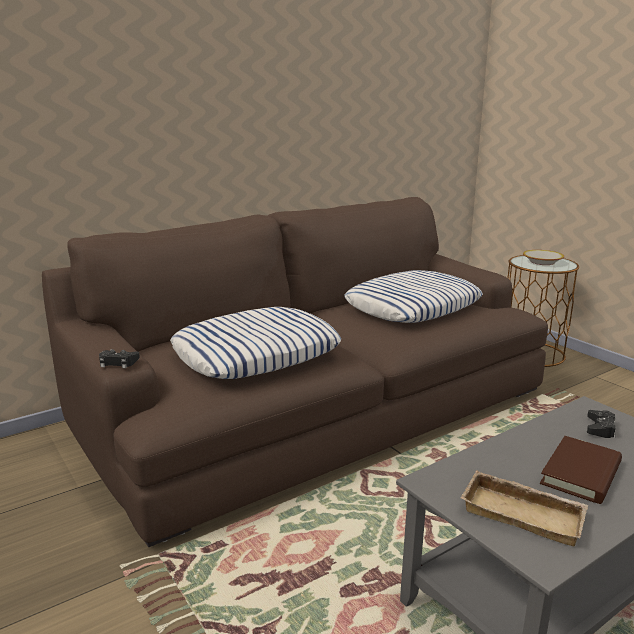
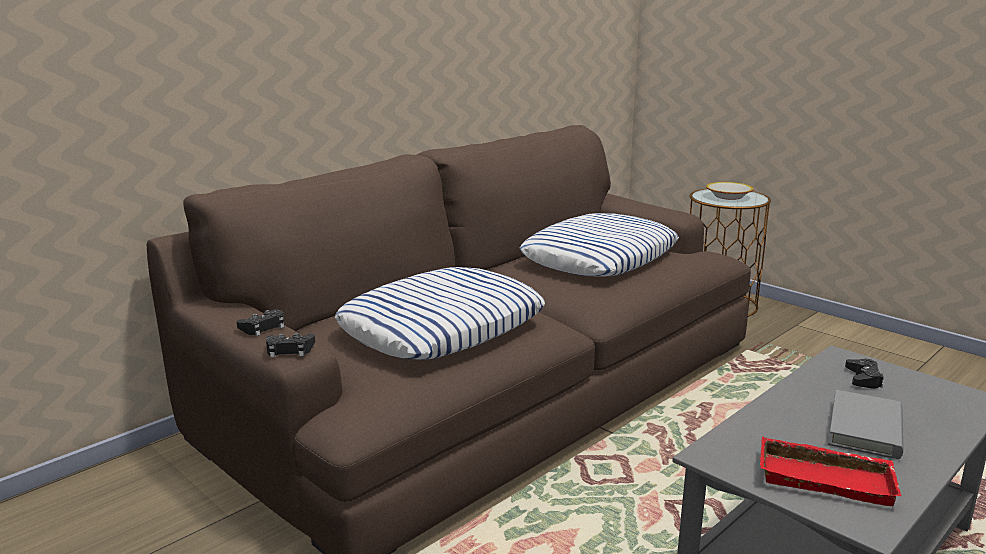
camera: 10 degrees left, 0 degrees up
beige tray [461,470,588,546] -> red tray [760,437,901,506]
brown book [540,436,622,504] -> grey book [828,390,903,459]
none -> black game controller [236,309,285,336]

